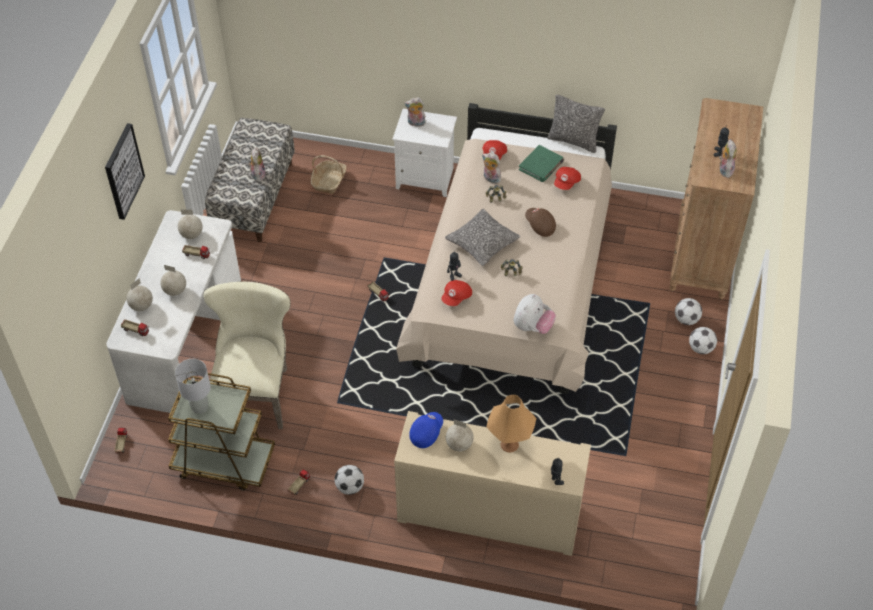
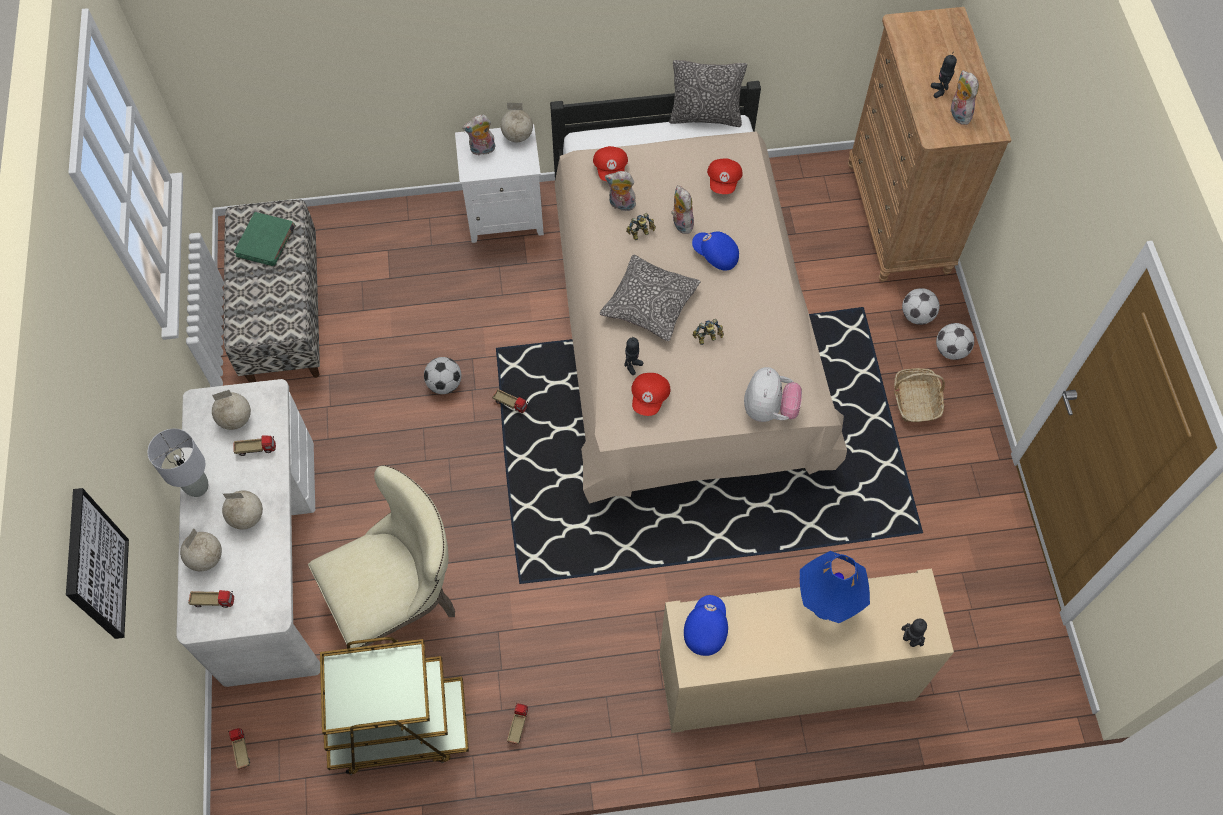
camera: 20 degrees left, 10 degrees up
picture [105,123,145,220] -> picture moved to [66,488,129,639]
grey table lamp [175,359,211,414] -> grey table lamp moved to [147,429,208,497]
beige chair [203,281,291,429] -> beige chair turned 75 degrees clockwise [308,465,455,650]
plush toy [248,147,266,182] -> plush toy moved to [671,185,695,234]
basket [311,155,347,194] -> basket moved to [894,368,945,422]
football [335,465,364,495] -> football moved to [424,357,461,394]
globe [446,419,474,451] -> globe moved to [501,103,533,142]
orange table lamp [486,395,536,453] -> blue table lamp [800,551,870,623]
green book [519,145,564,182] -> green book moved to [234,212,295,266]
brown cap [525,208,556,237] -> blue cap [692,231,739,271]

